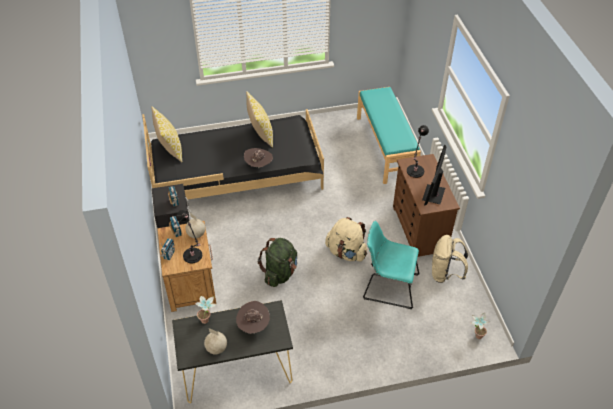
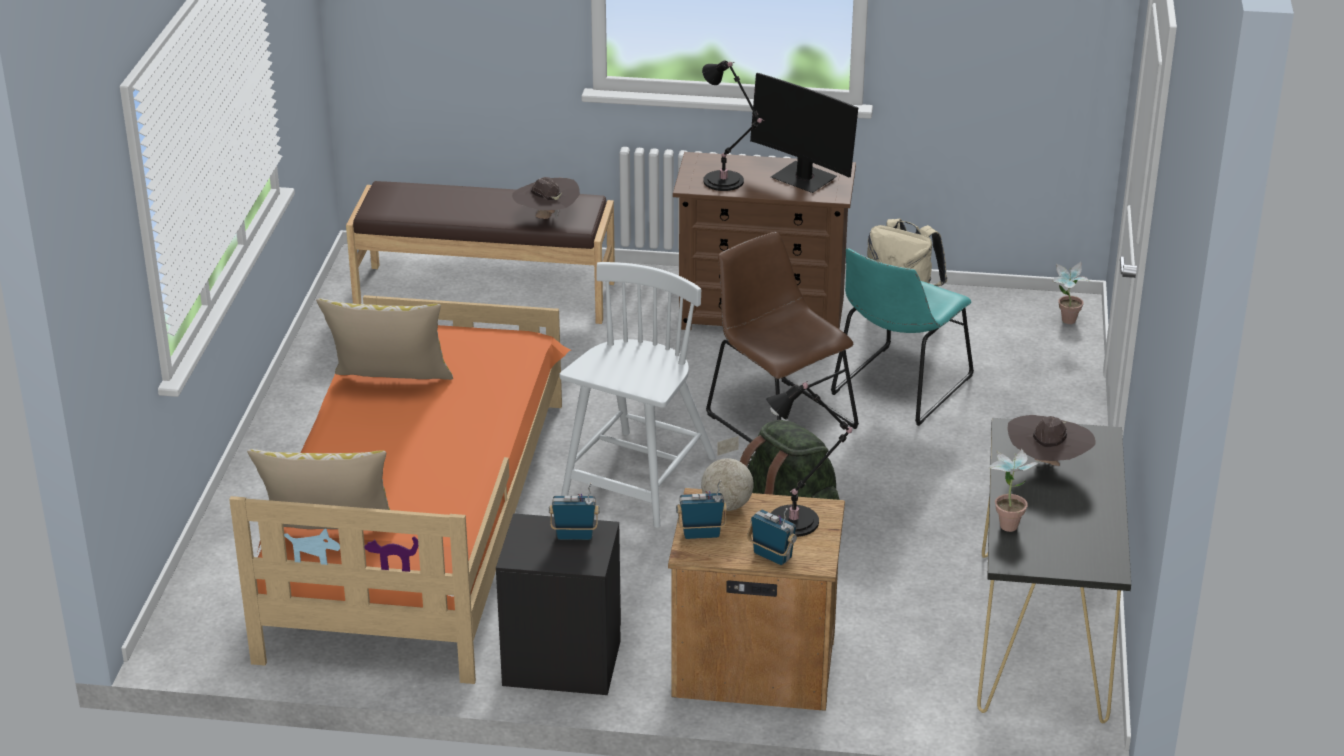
camera: 70 degrees left, 15 degrees down
black bed [142,109,324,199] -> orange bed [229,295,571,684]
globe [204,328,227,355] -> none
brown hat [244,148,273,169] -> brown hat moved to [512,177,580,220]
beige backpack [325,217,367,262] -> brown chair [706,232,859,442]
turquoise bench [357,87,421,184] -> brown bench [346,181,615,324]
none -> white chair [559,262,716,528]

